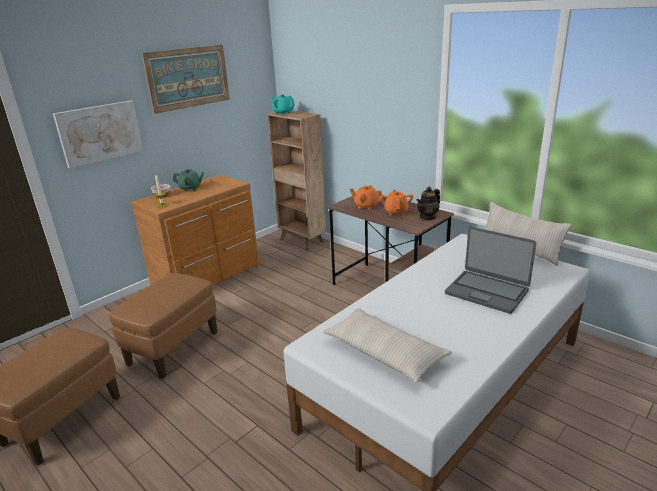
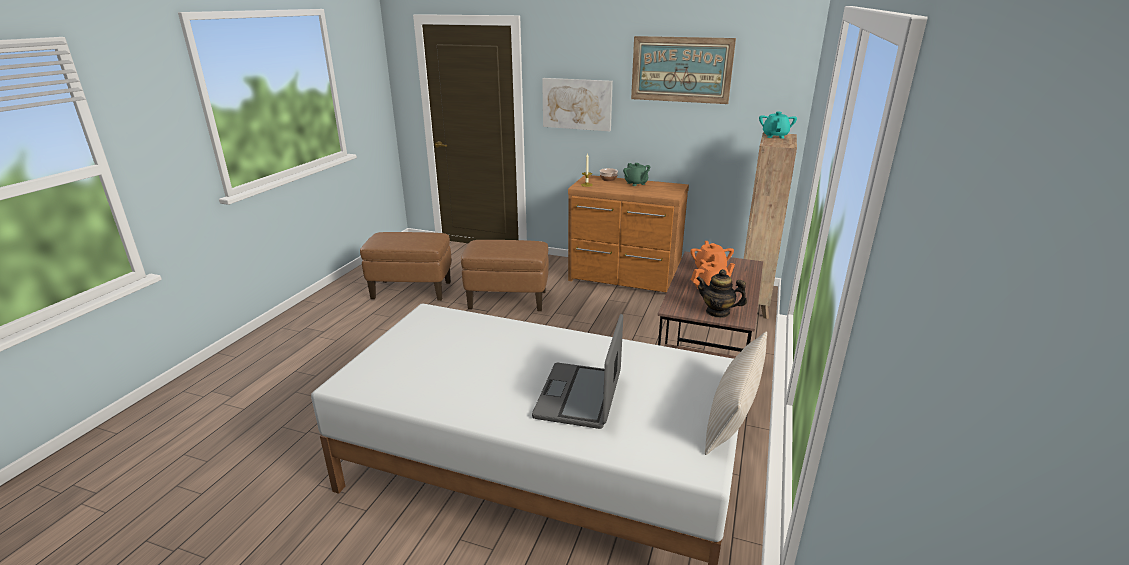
camera: 65 degrees right, 0 degrees up
beige pillow [323,308,452,383] -> none

